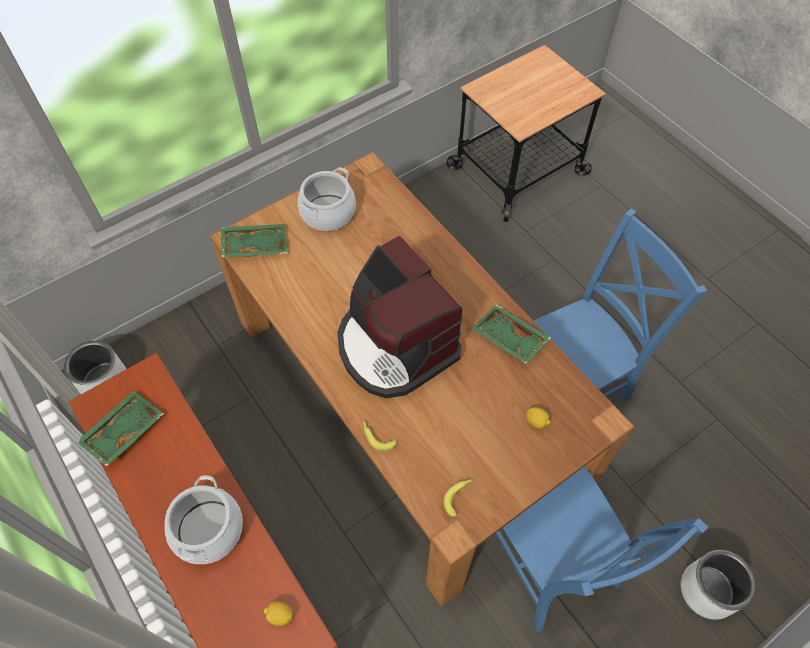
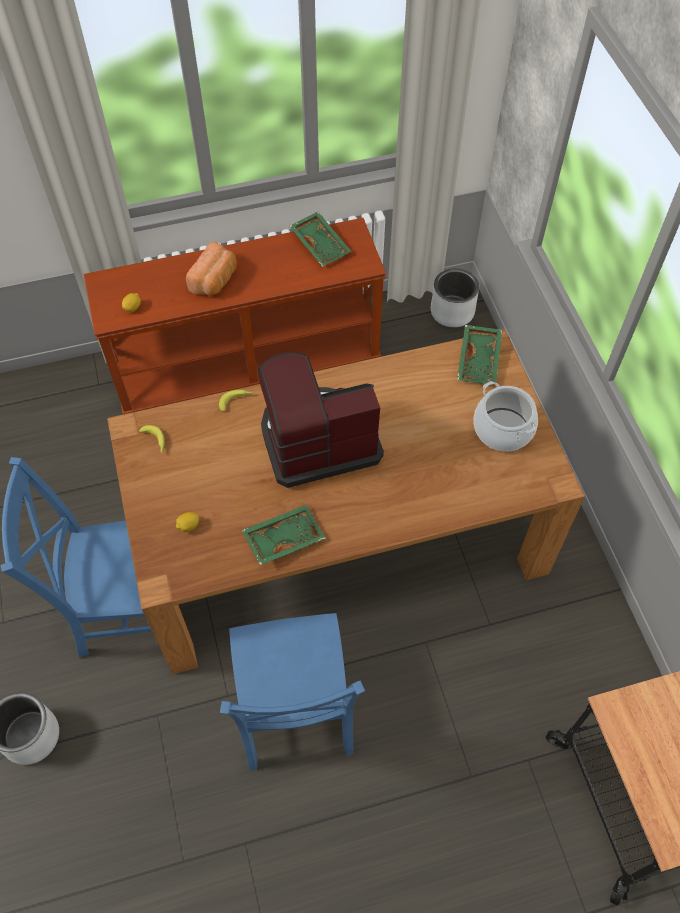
camera: 110 degrees right, 0 degrees up
cooking pot [165,475,243,564] -> bread [186,242,237,296]

